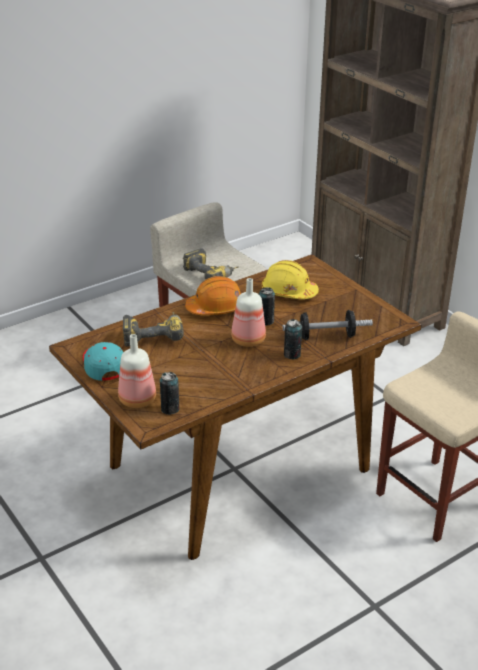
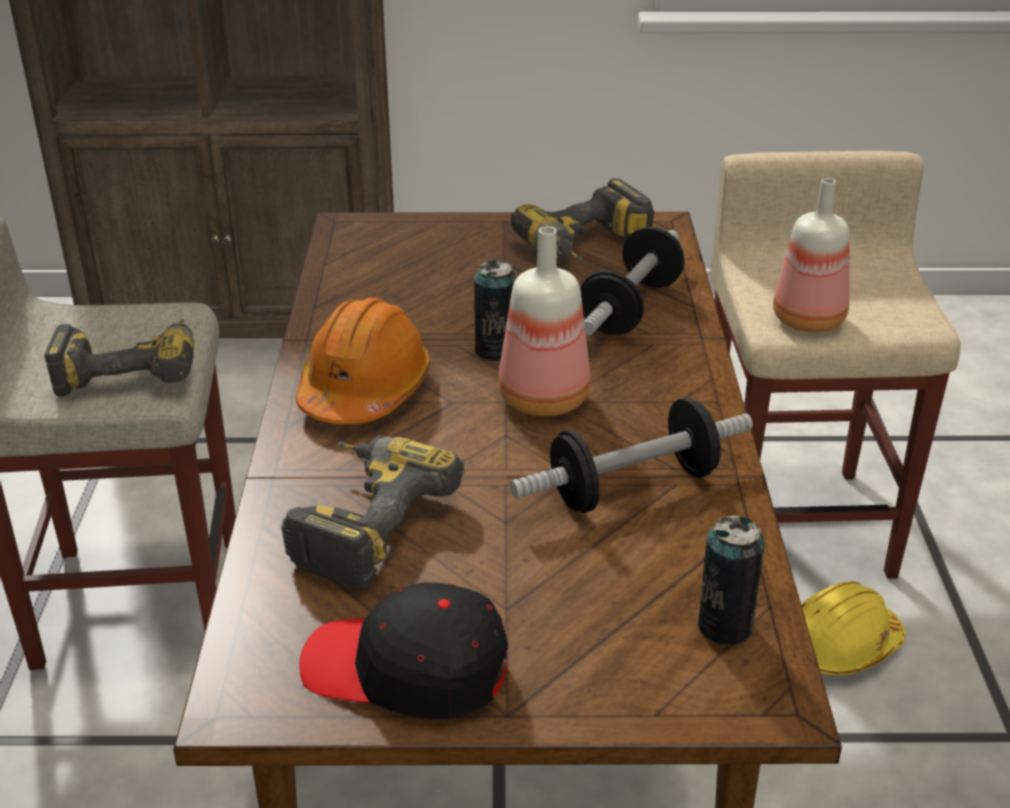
camera: 55 degrees left, 0 degrees up
turquoise cap [83,342,123,381] -> black cap [299,583,508,719]
bottle [118,334,156,408] -> bottle moved to [773,178,850,332]
yellow hard hat [261,260,319,299] -> yellow hard hat moved to [801,581,905,675]
can [284,319,302,359] -> none
none -> dumbbell [510,398,753,513]
none -> power drill [511,178,654,261]

